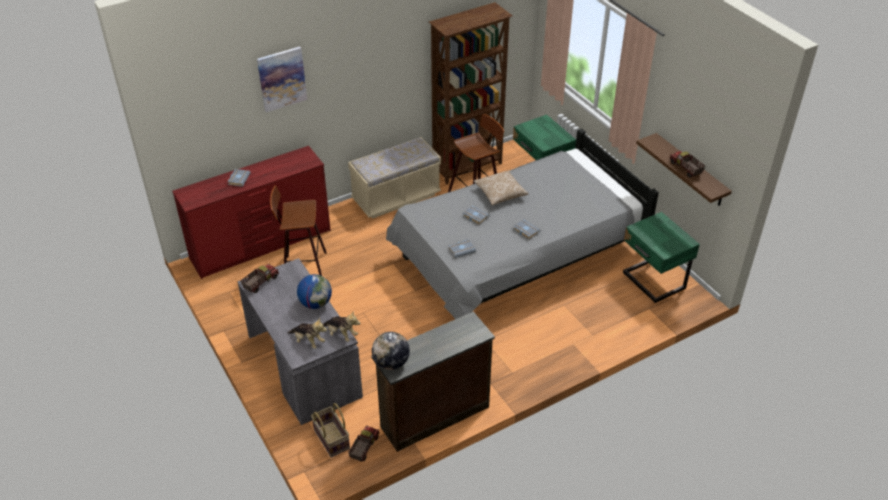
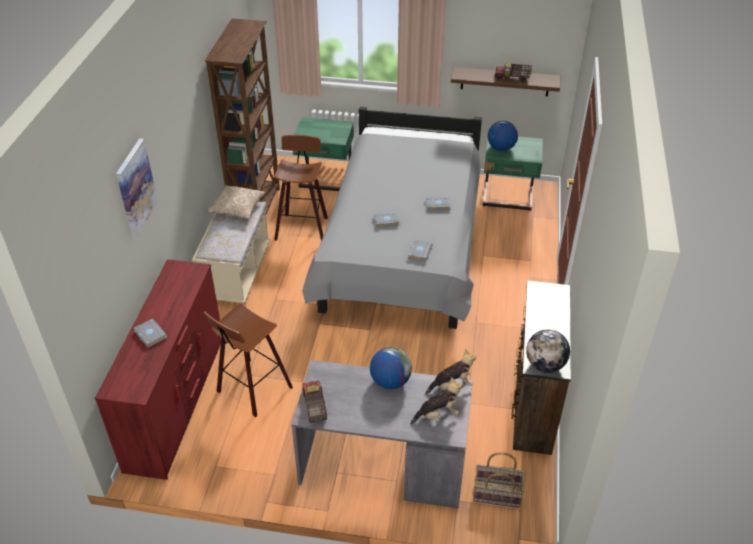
camera: 50 degrees left, 0 degrees up
toy truck [348,425,379,462] -> none
pillow [473,170,529,205] -> pillow moved to [207,185,266,220]
none -> globe [488,121,518,151]

